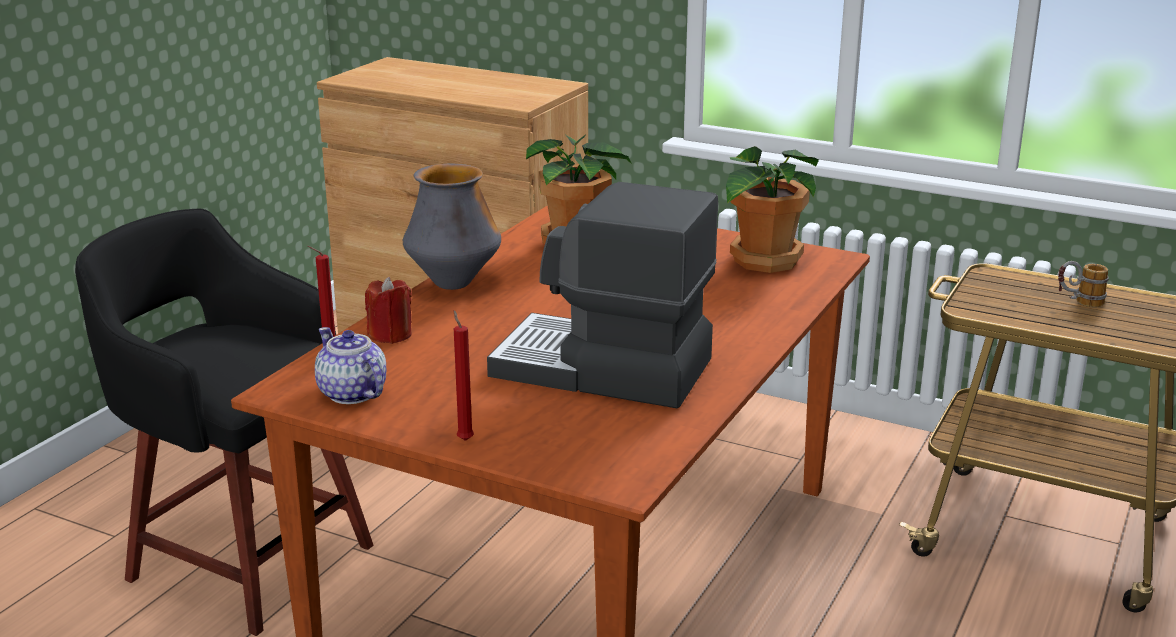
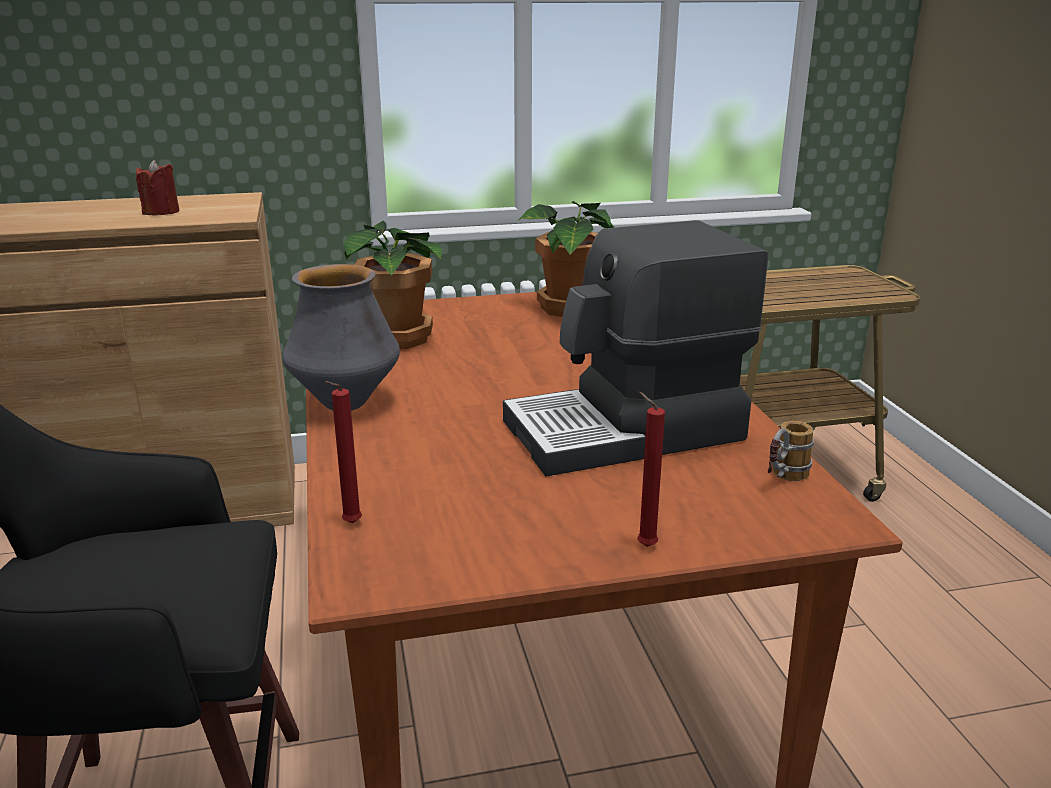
camera: 40 degrees left, 0 degrees up
teapot [315,327,386,404] -> none
red candle [365,277,412,344] -> red candle moved to [136,160,179,215]
mug [1058,261,1109,307] -> mug moved to [768,421,814,481]

